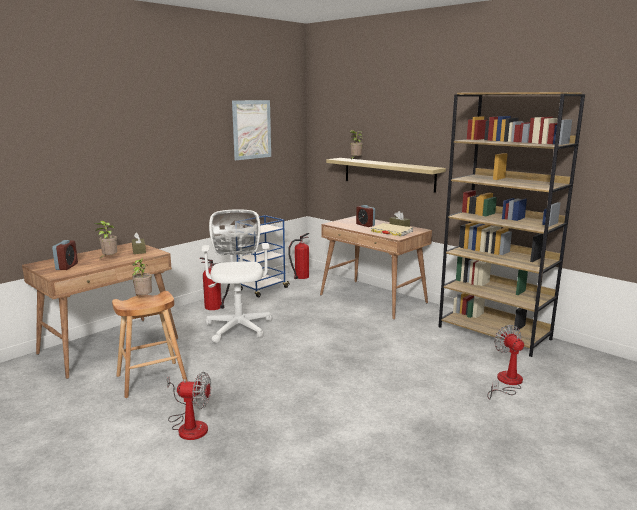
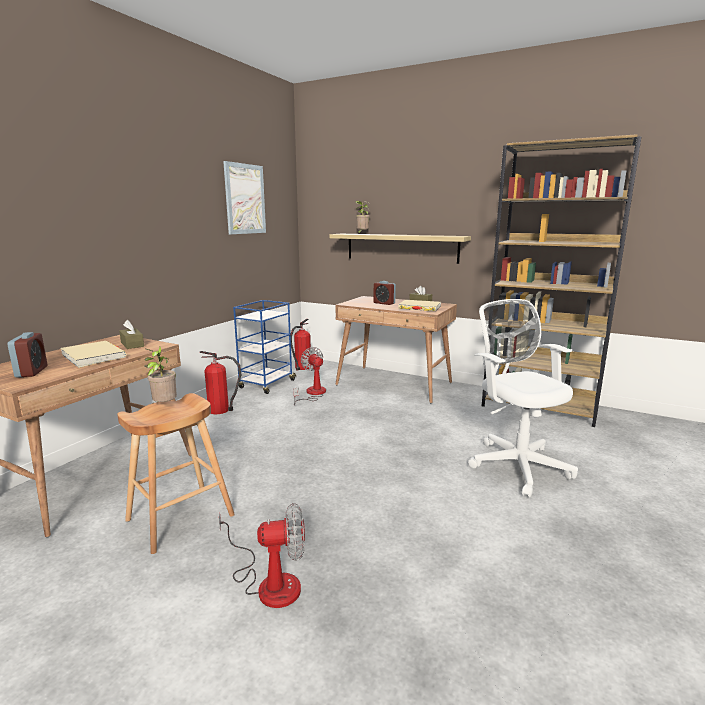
camera: 15 degrees left, 0 degrees up
potted plant [94,221,117,257] -> beige book [60,341,126,368]
white office chair [202,209,272,343] -> white office chair moved to [468,299,578,498]
fan [487,325,524,400] -> fan moved to [294,347,326,406]

